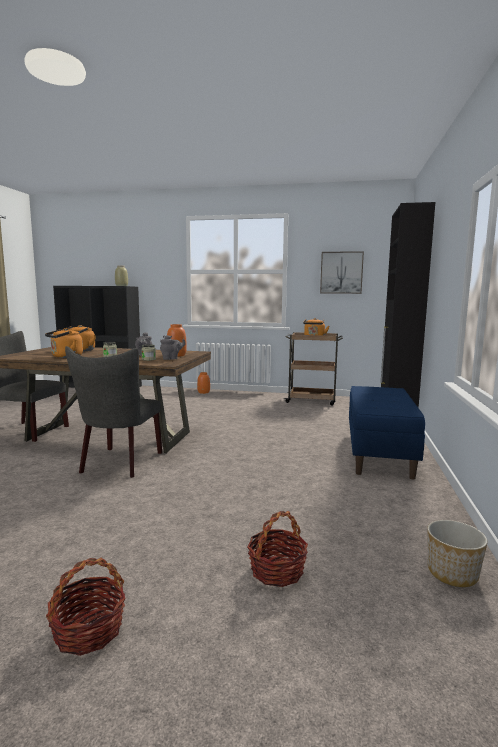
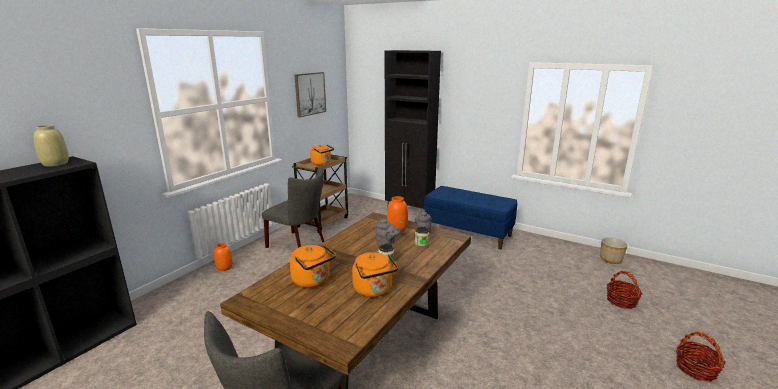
camera: 70 degrees left, 10 degrees up
grey chair [65,346,162,478] -> grey chair moved to [262,165,324,248]

